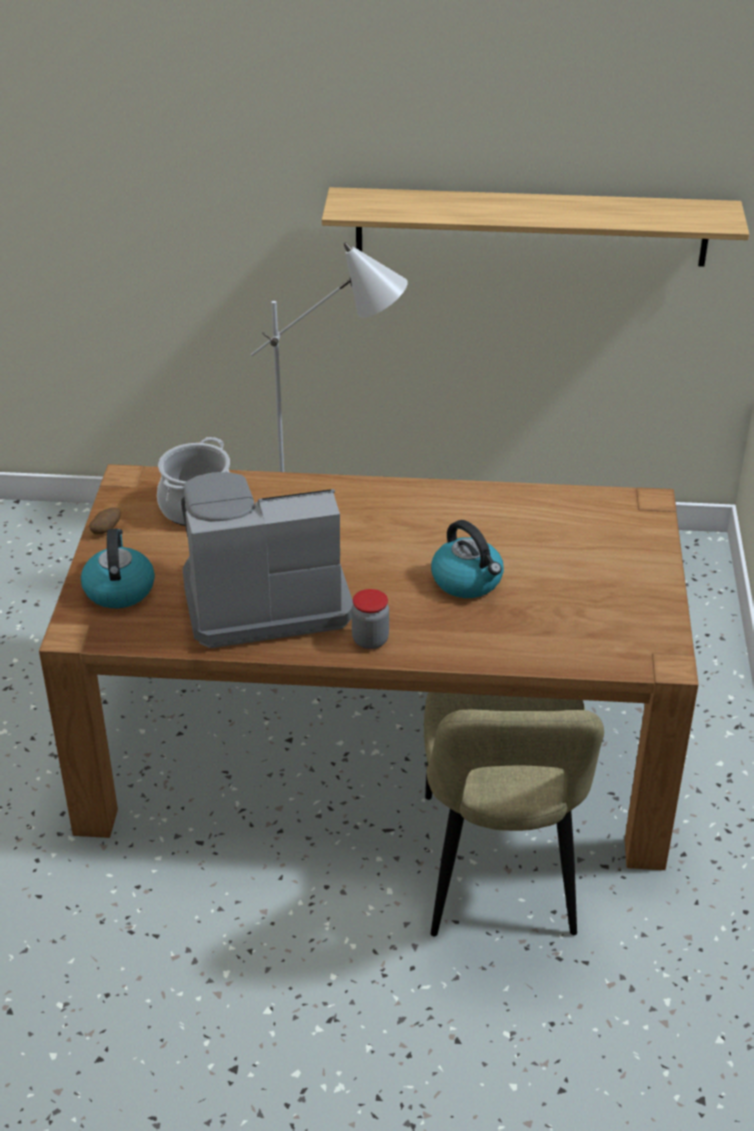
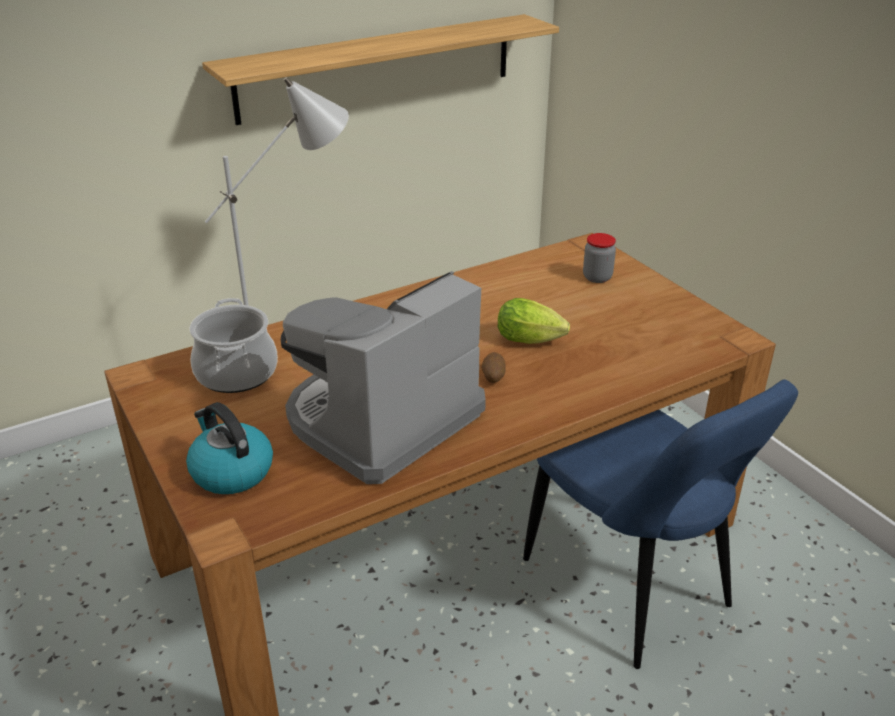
camera: 35 degrees left, 5 degrees down
potato [89,507,121,534] -> potato moved to [481,352,506,383]
jar [352,589,389,649] -> jar moved to [583,233,616,283]
beige chair [424,692,604,937] -> blue chair [523,379,798,669]
kettle [431,520,504,598] -> lettuce [498,298,570,344]

